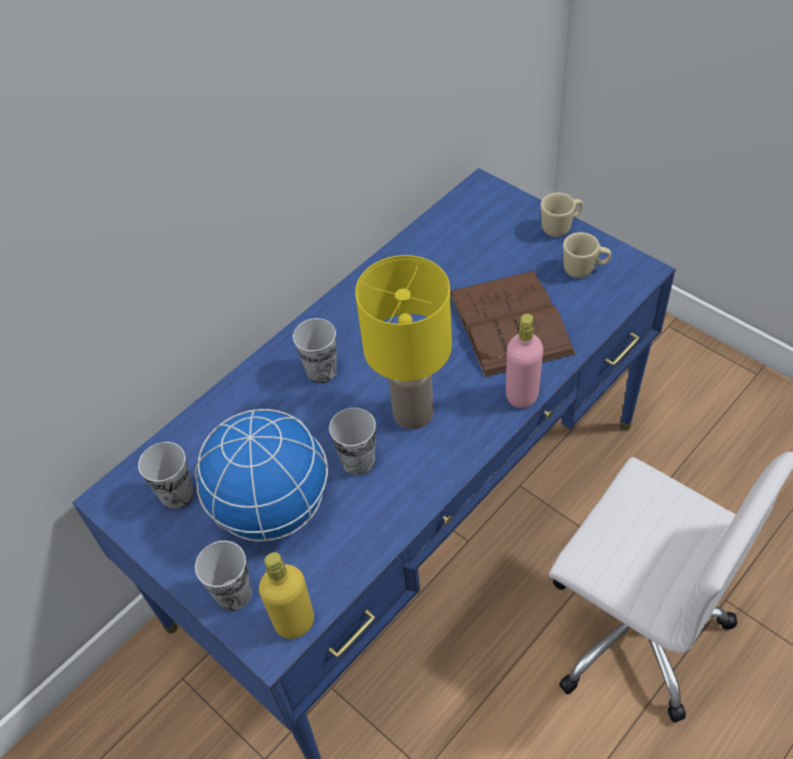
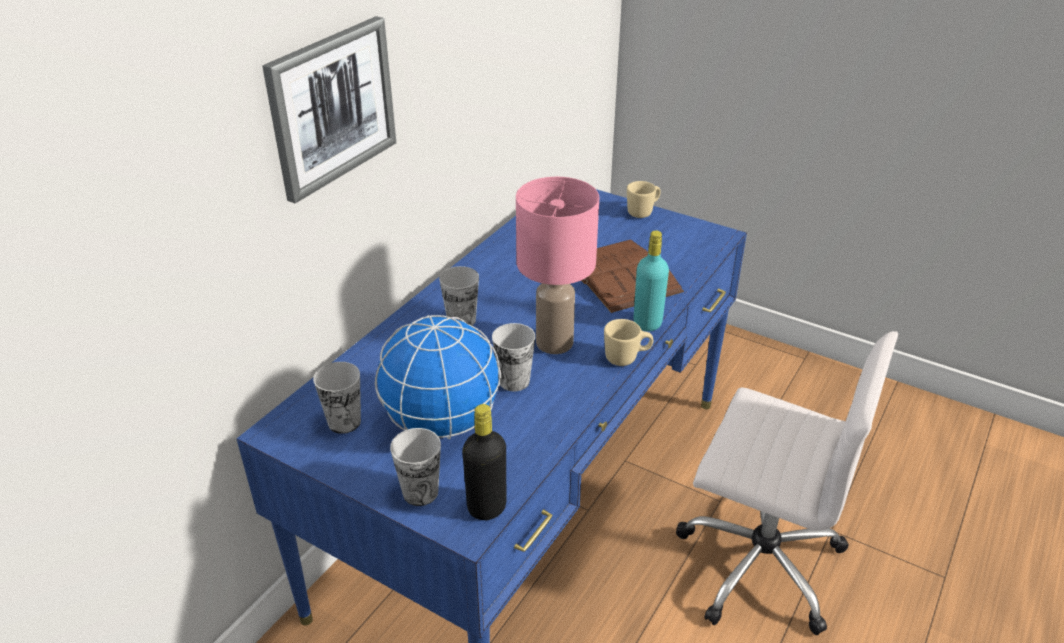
camera: 15 degrees left, 15 degrees down
yellow bottle [259,552,314,639] -> black bottle [462,404,506,520]
yellow table lamp [355,255,452,429] -> pink table lamp [516,177,599,354]
pink bottle [506,313,543,408] -> turquoise bottle [634,230,669,331]
beige mug [563,232,611,278] -> beige mug moved to [604,319,653,366]
none -> picture [262,16,396,203]

